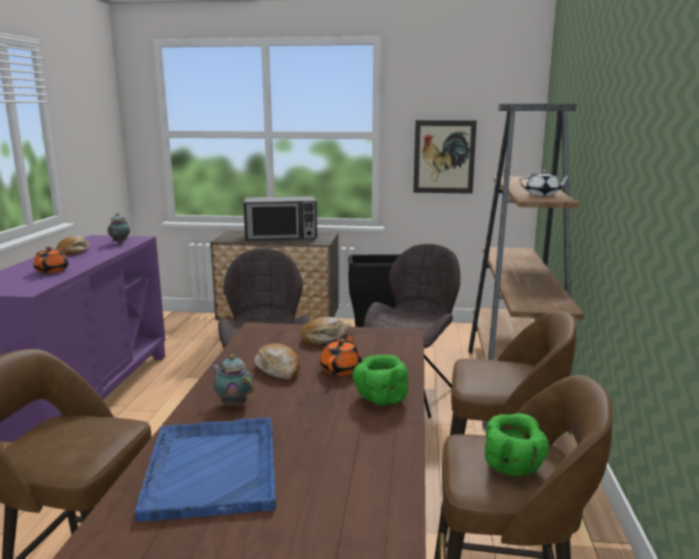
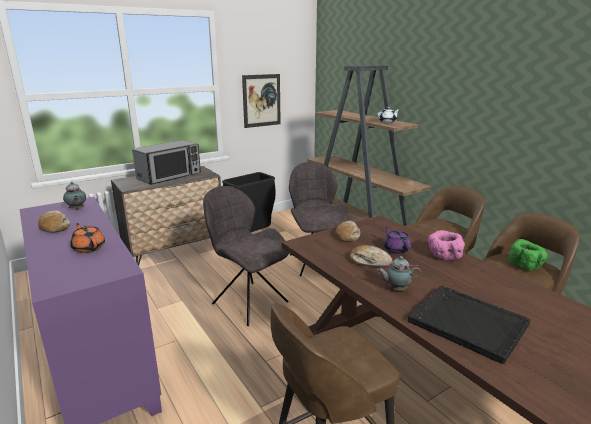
camera: 40 degrees left, 5 degrees up
blue tray [134,417,276,522] -> black tray [408,286,531,364]
orange teapot [320,334,362,376] -> purple teapot [384,226,411,254]
green bowl [353,355,408,406] -> pink bowl [428,230,465,260]

